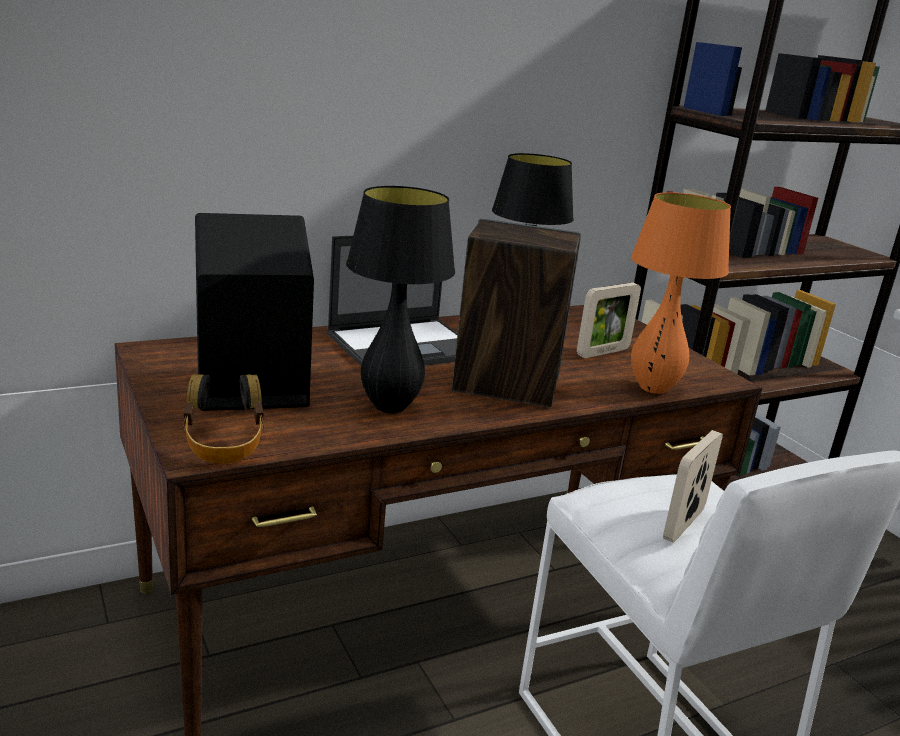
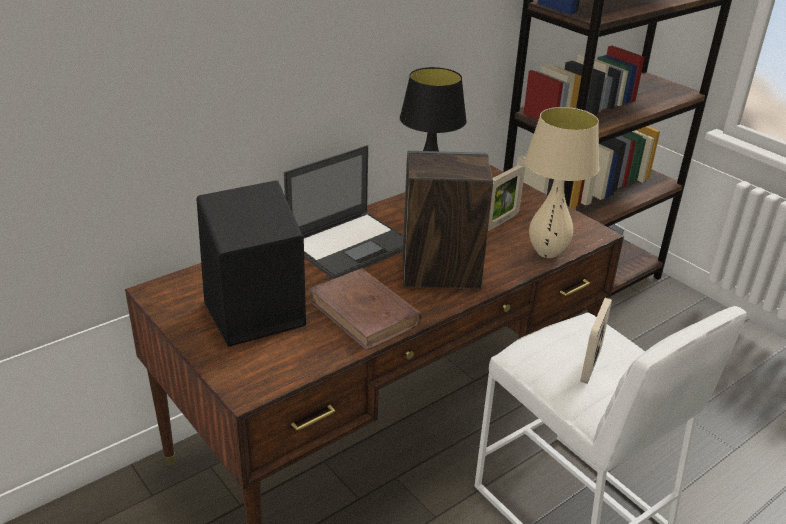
camera: 10 degrees left, 10 degrees up
headphones [183,374,264,464] -> none
black table lamp [346,186,455,413] -> brown book [309,268,422,351]
orange table lamp [631,192,731,394] -> beige table lamp [525,107,599,258]

